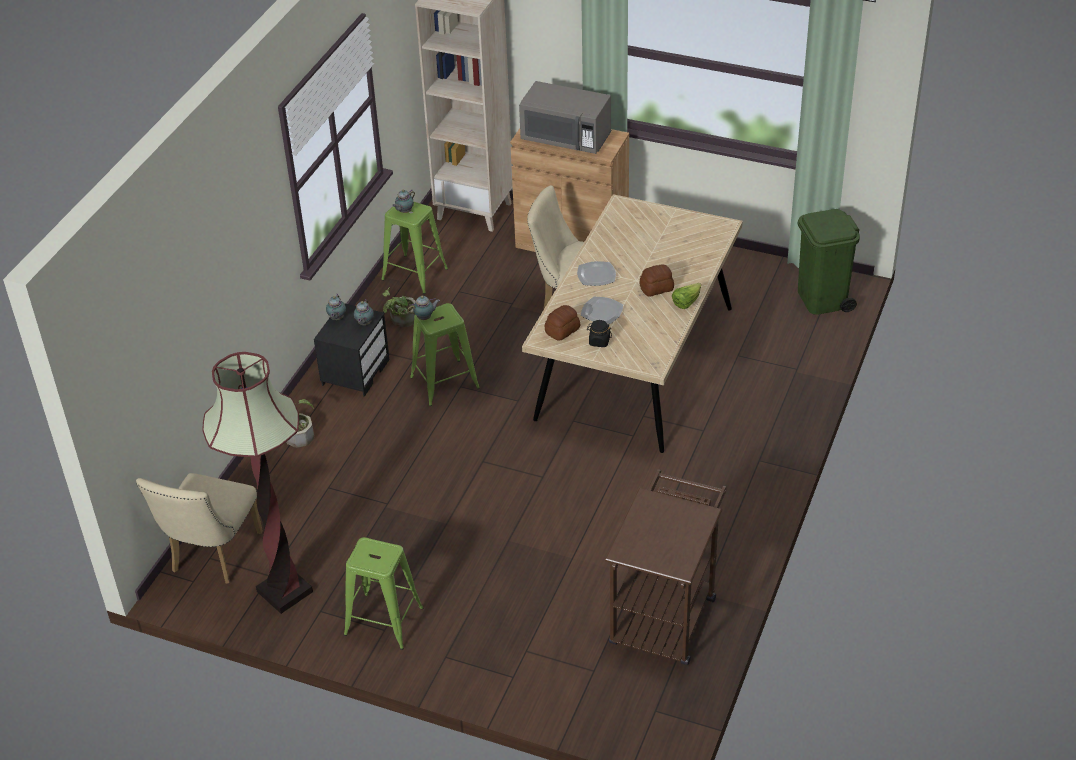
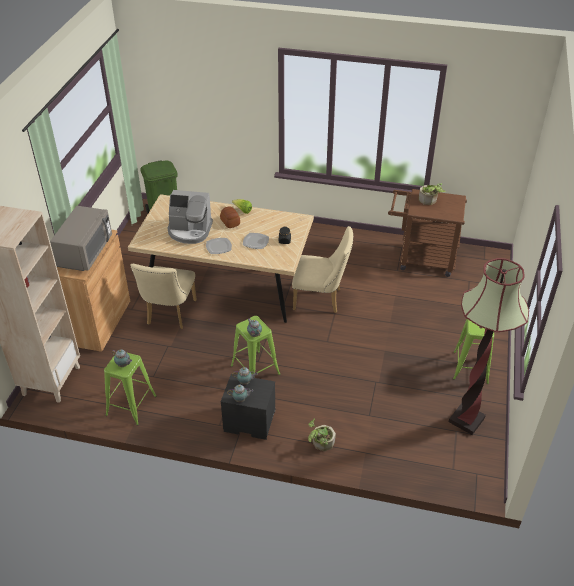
camera: 100 degrees left, 0 degrees up
beige chair [136,473,263,584] -> beige chair moved to [292,226,353,313]
potted plant [382,287,416,327] -> potted plant moved to [419,183,446,205]
bread [545,305,581,341] -> none
none -> coffee machine [167,190,213,244]

